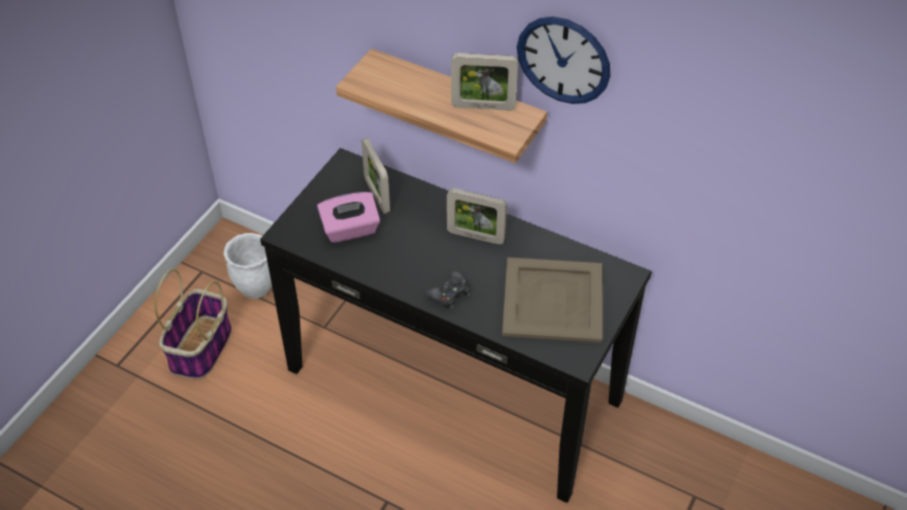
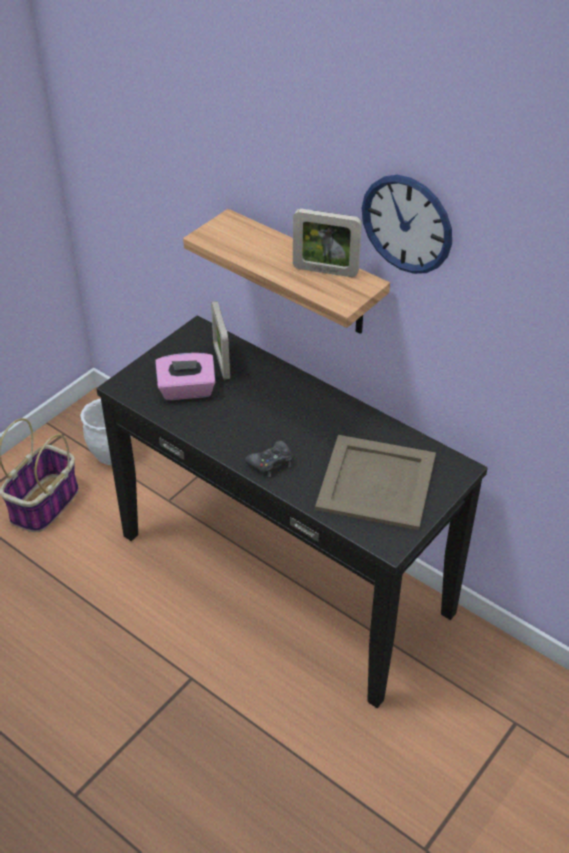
camera: 10 degrees right, 5 degrees down
picture frame [447,188,507,244] -> none

